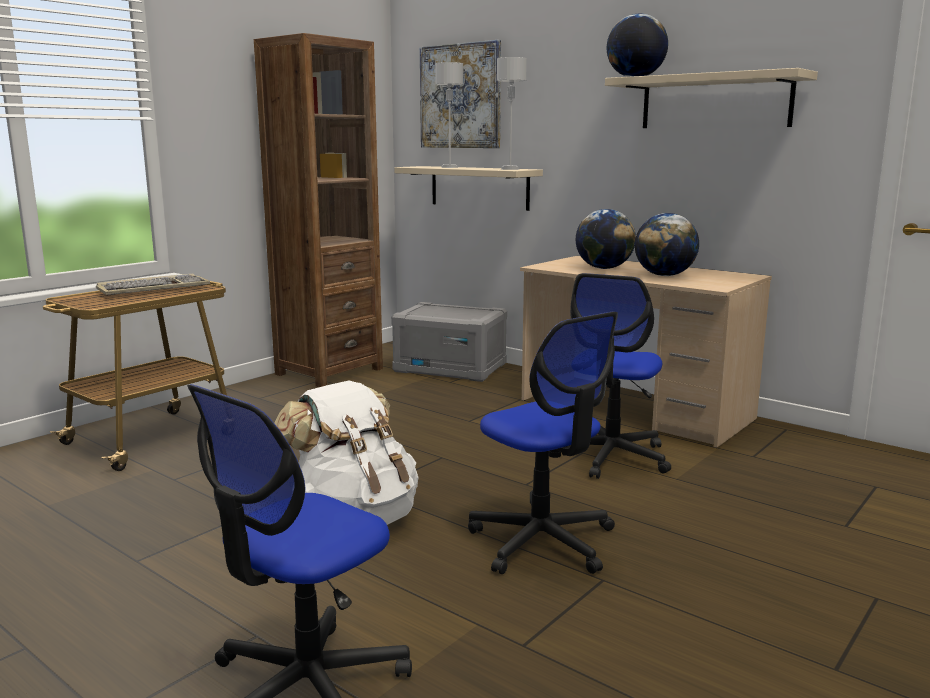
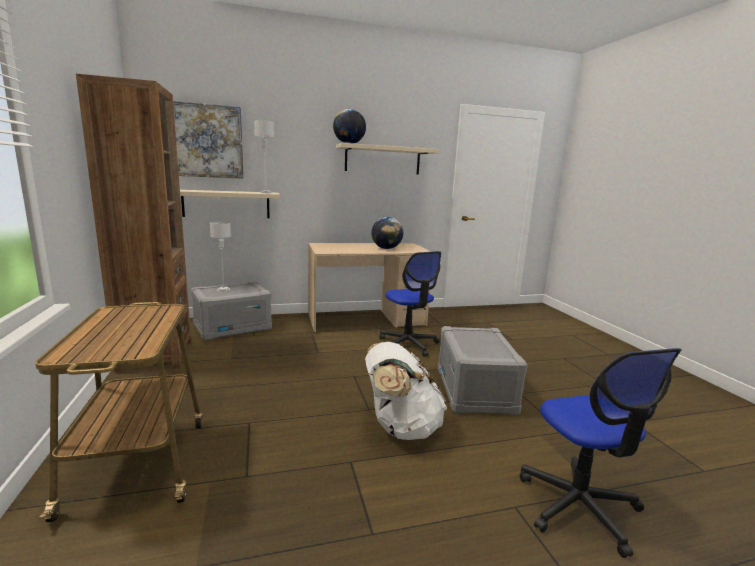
camera: 55 degrees left, 0 degrees up
keyboard [96,274,210,295] -> none
grey table lamp [435,62,463,168] -> grey table lamp moved to [210,222,231,292]
office chair [468,311,618,575] -> grey storage box [438,326,528,415]
globe [576,209,636,269] -> none

